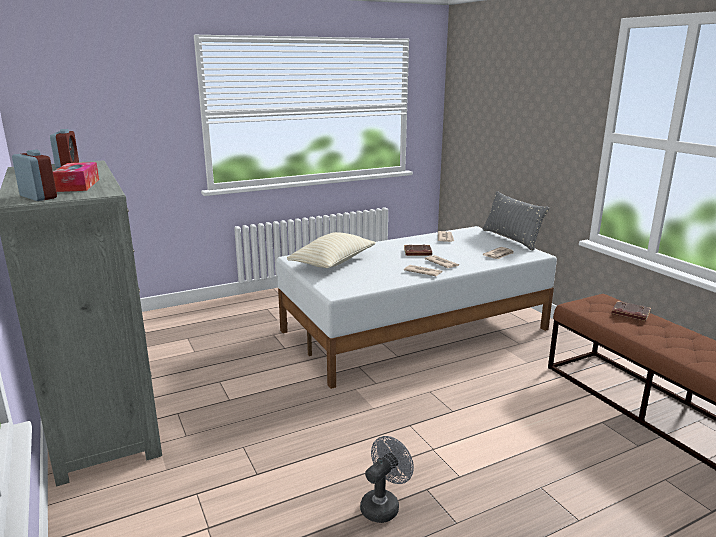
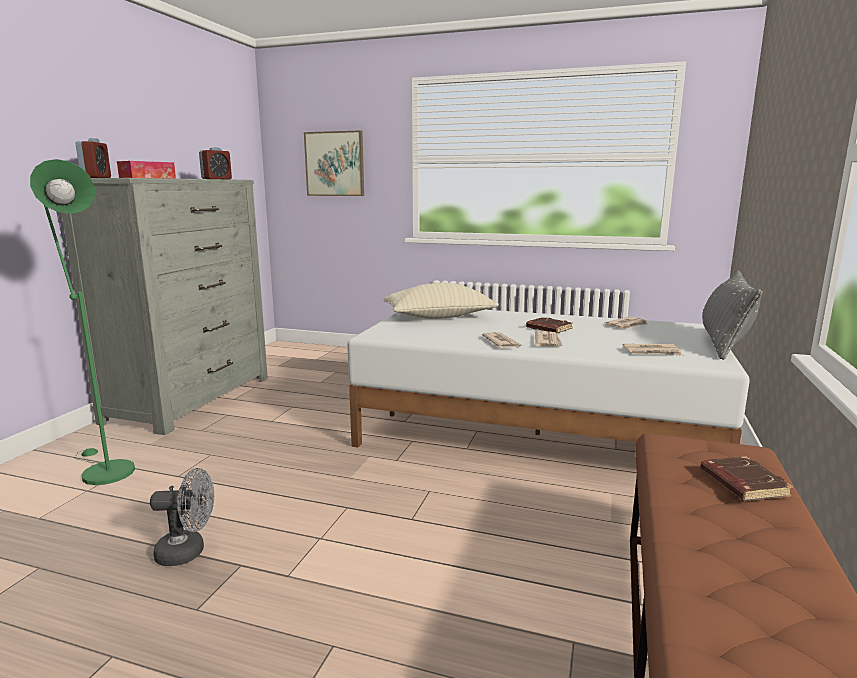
camera: 45 degrees right, 5 degrees down
none -> green floor lamp [30,159,135,485]
none -> picture [304,130,364,196]

